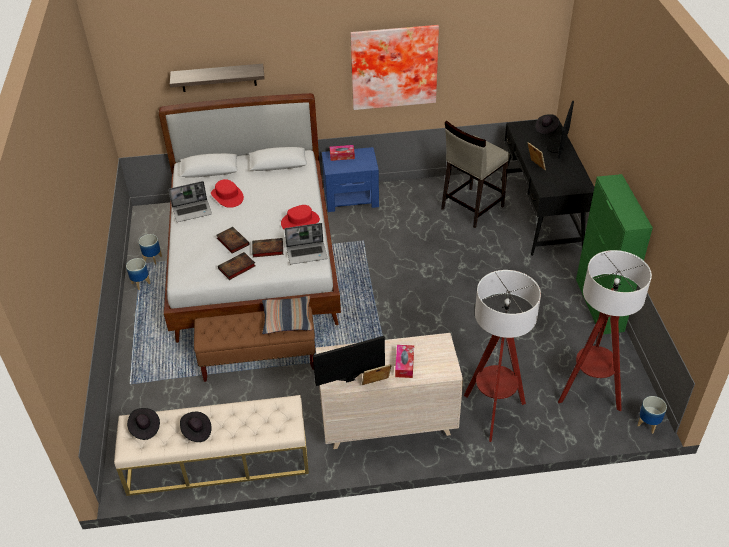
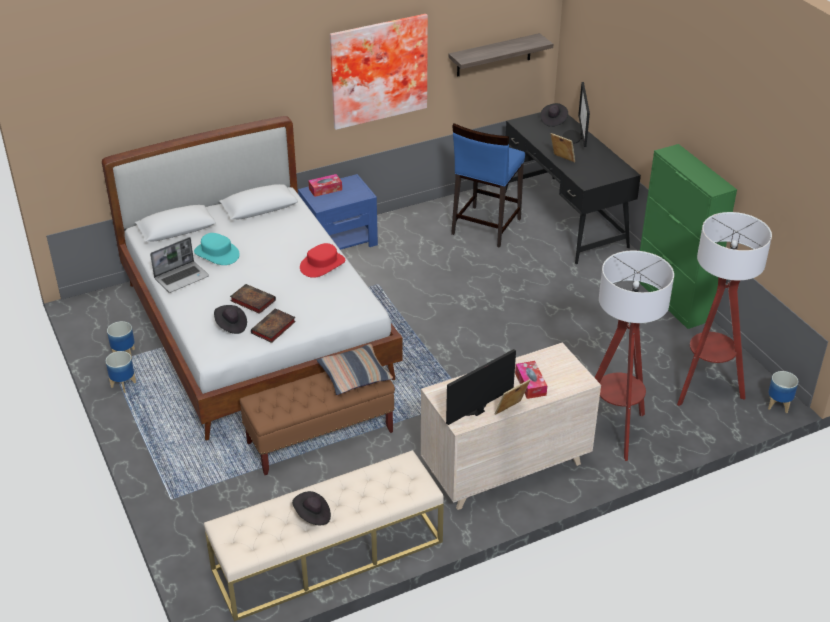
camera: 20 degrees left, 5 degrees down
black hat [127,408,160,440] -> black hat moved to [214,305,247,334]
shelf [170,64,265,92] -> shelf moved to [448,33,553,77]
red hat [211,179,244,208] -> turquoise hat [194,233,240,265]
book [252,238,283,257] -> none
laptop [284,223,327,264] -> none
beige stool [441,121,510,228] -> blue stool [451,123,525,248]

